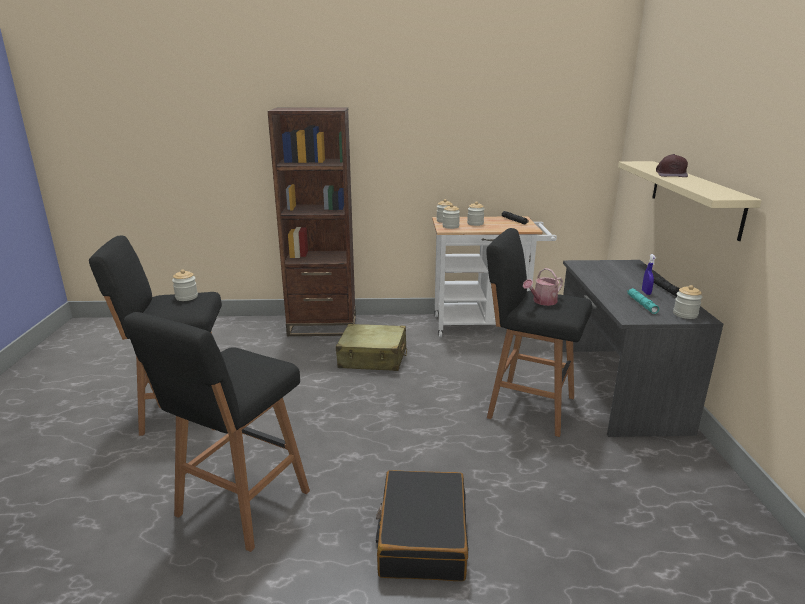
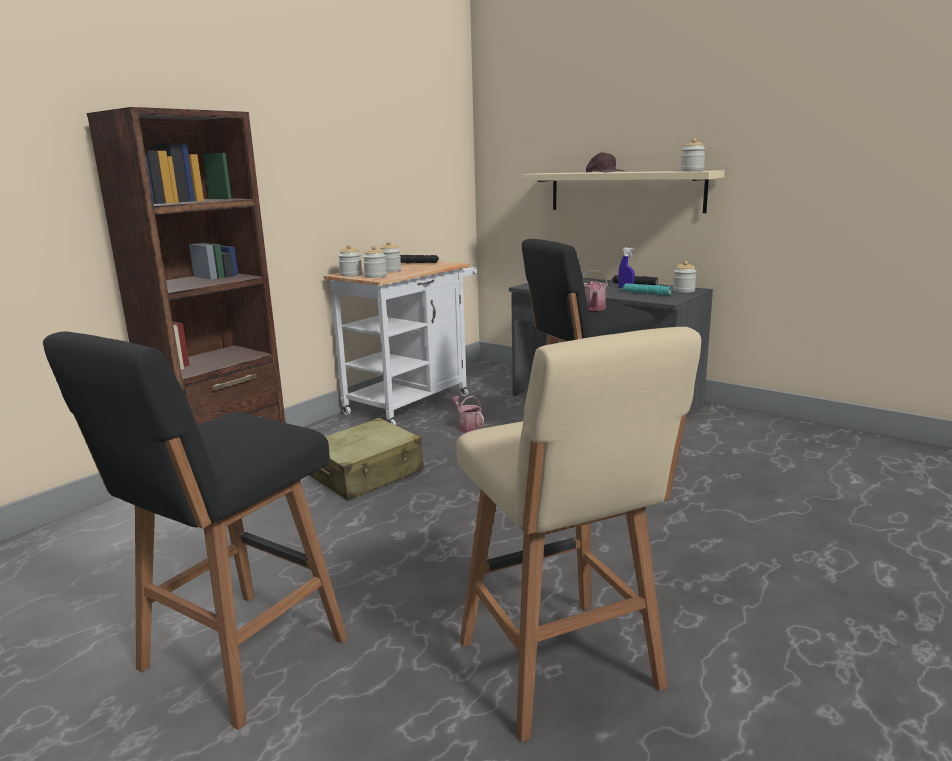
camera: 50 degrees left, 5 degrees down
black stool [124,312,310,552] -> beige stool [456,327,701,742]
jar [172,270,198,301] -> jar moved to [681,138,705,171]
black suitcase [376,470,468,581] -> none
none -> watering can [450,396,484,433]

